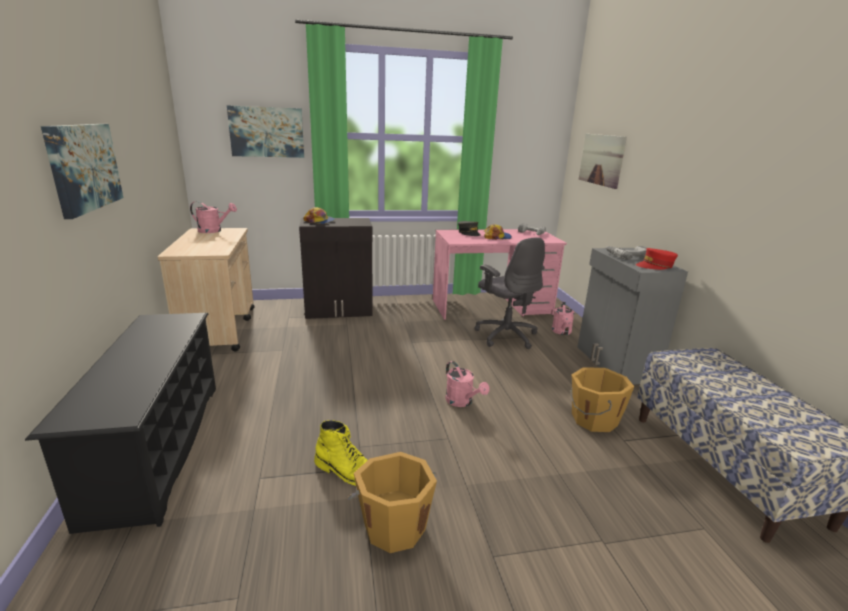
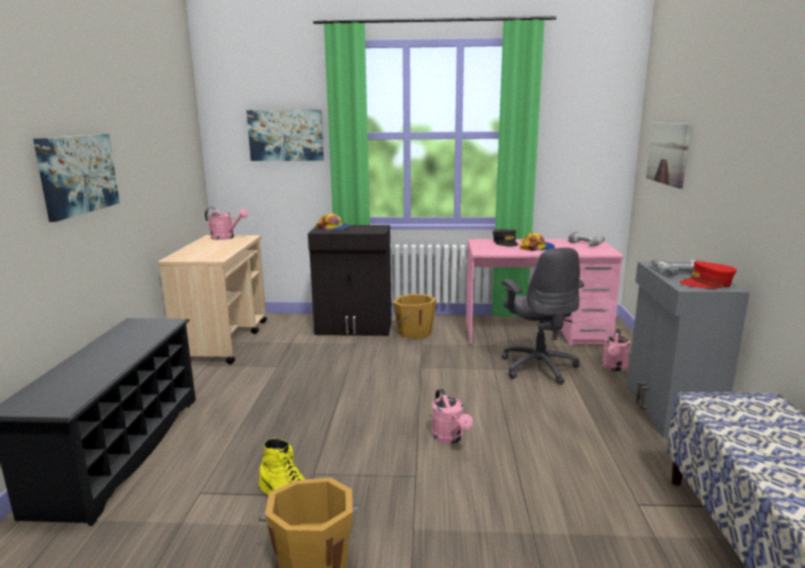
camera: 15 degrees right, 5 degrees down
orange bucket [570,368,634,432] -> orange bucket moved to [393,294,436,339]

